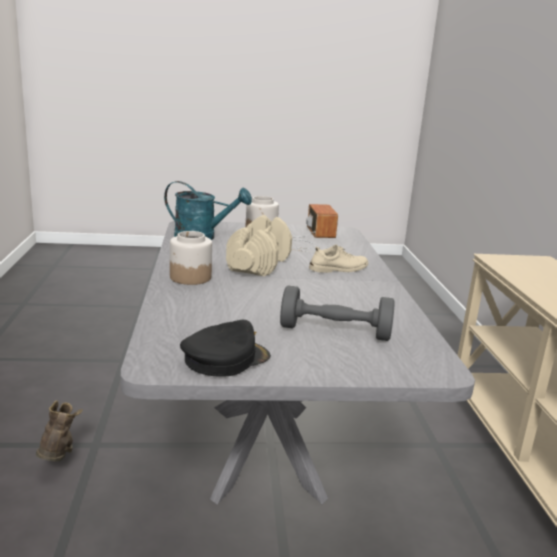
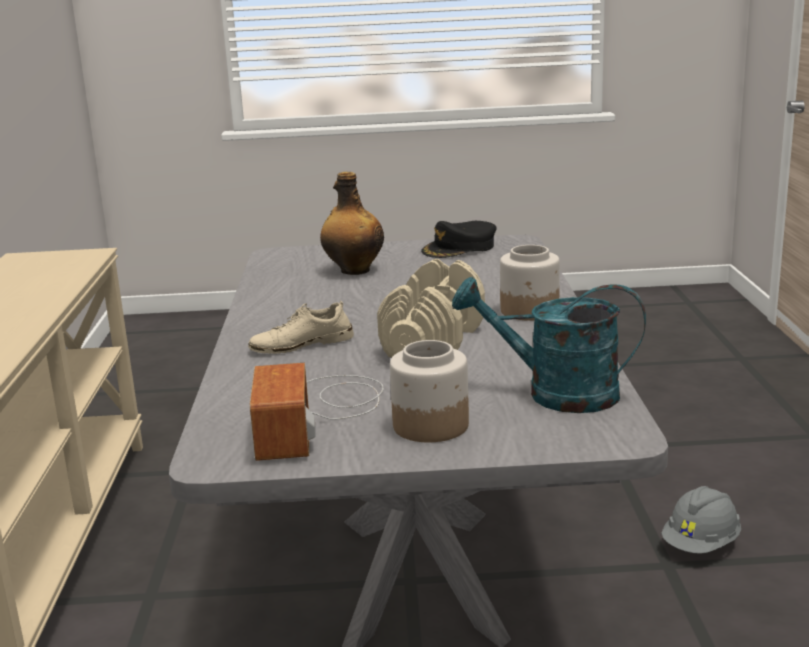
camera: 175 degrees left, 0 degrees up
brown boot [36,400,83,461] -> grey hard hat [661,486,741,554]
grey dumbbell [280,285,395,341] -> bottle [320,172,384,275]

